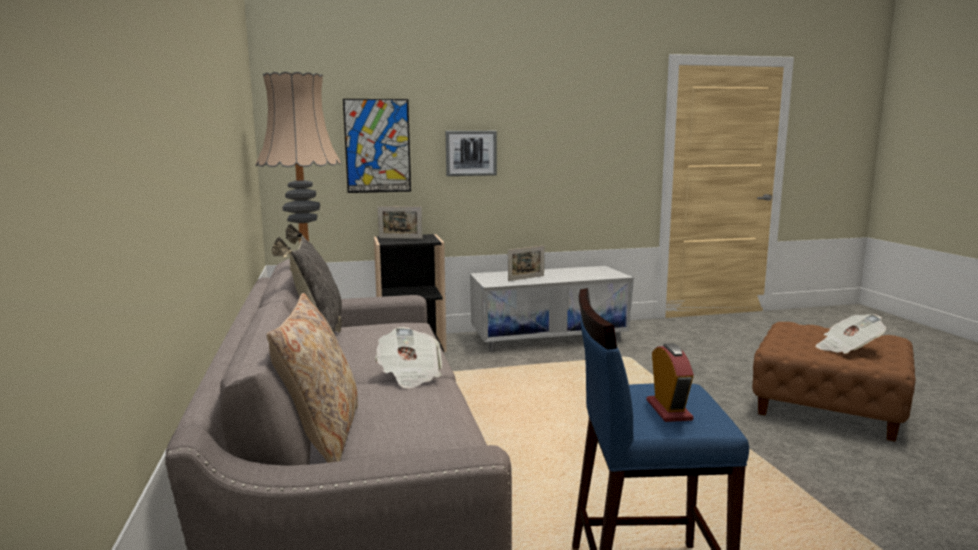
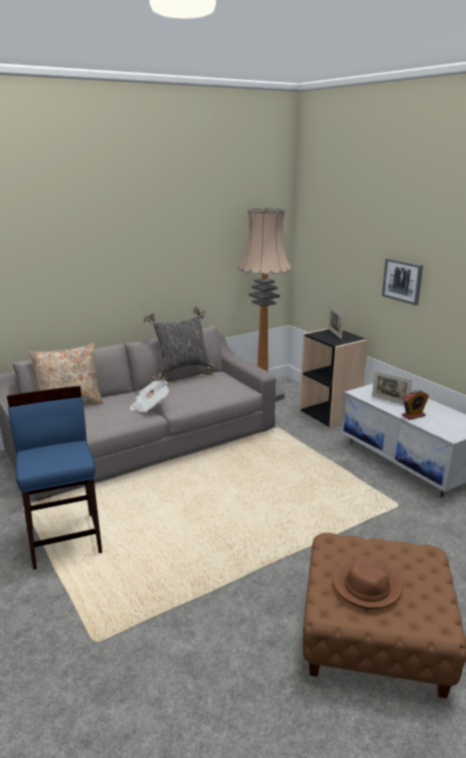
camera: 70 degrees right, 10 degrees up
picture [343,99,411,193] -> none
alarm clock [646,343,694,422] -> alarm clock moved to [402,390,429,420]
newspaper [815,314,886,354] -> brown hat [332,559,403,609]

